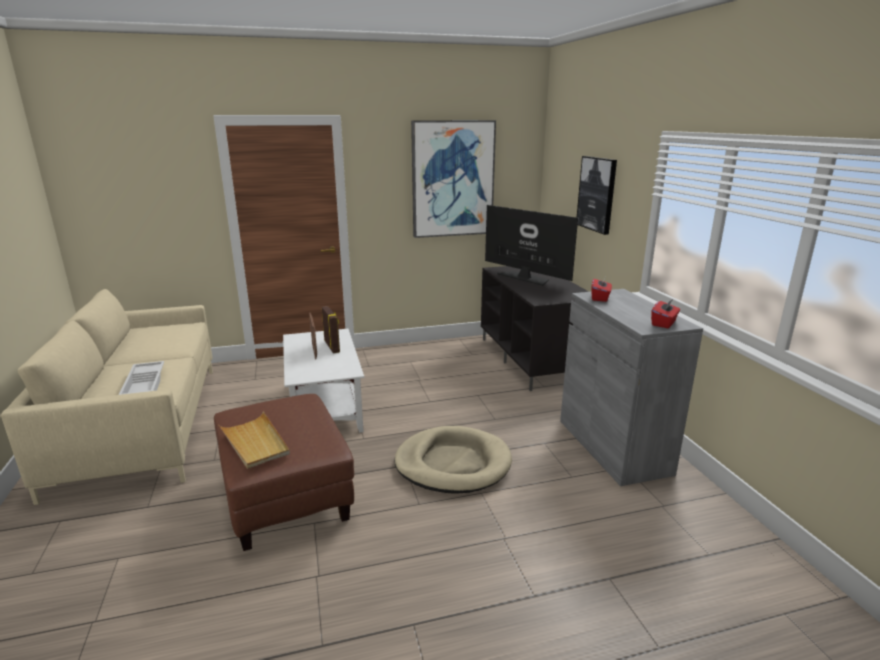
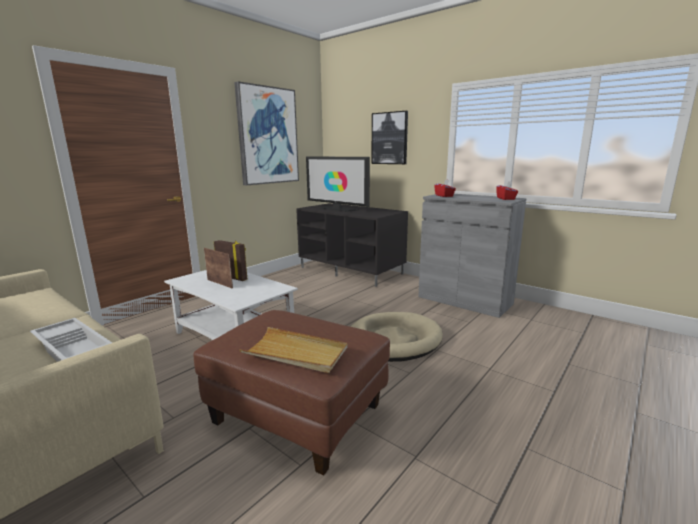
camera: 35 degrees left, 5 degrees down
television [485,205,578,286] -> television turned 150 degrees counterclockwise [306,157,370,211]

